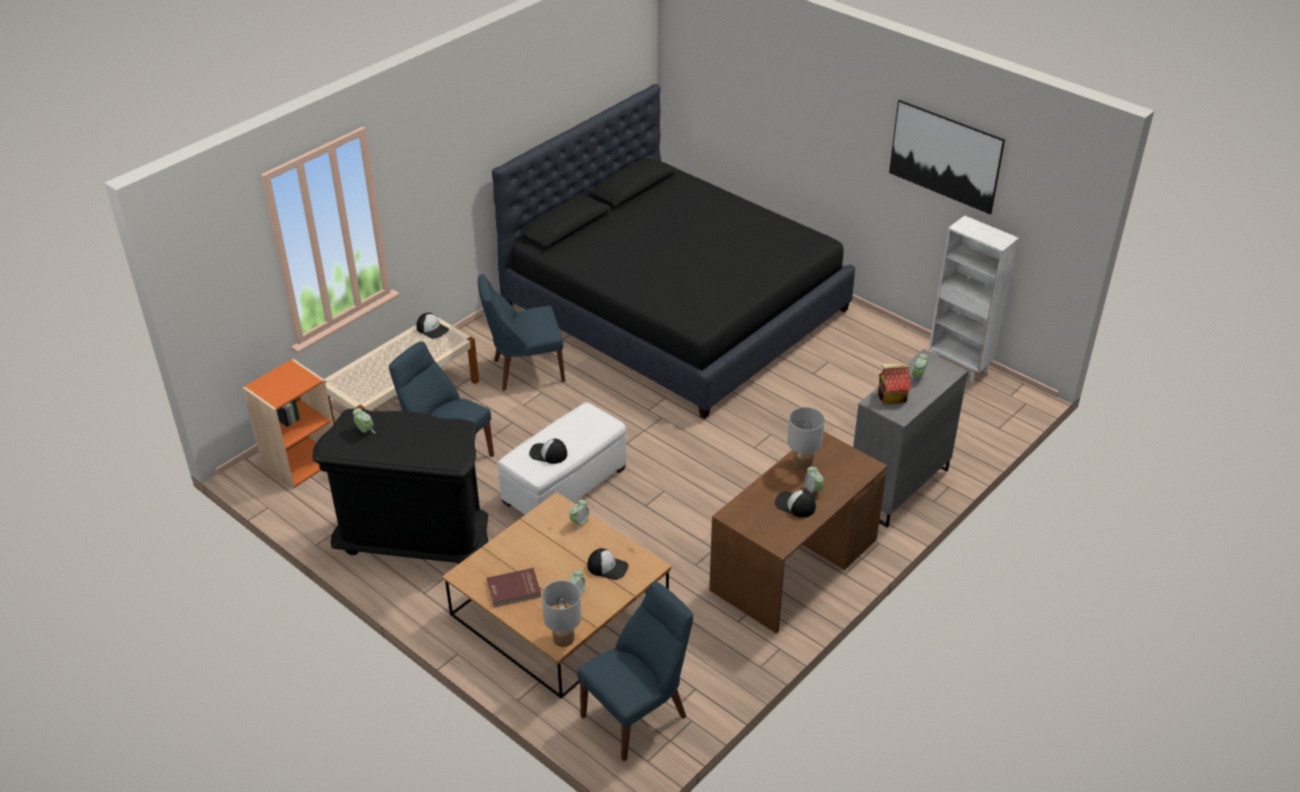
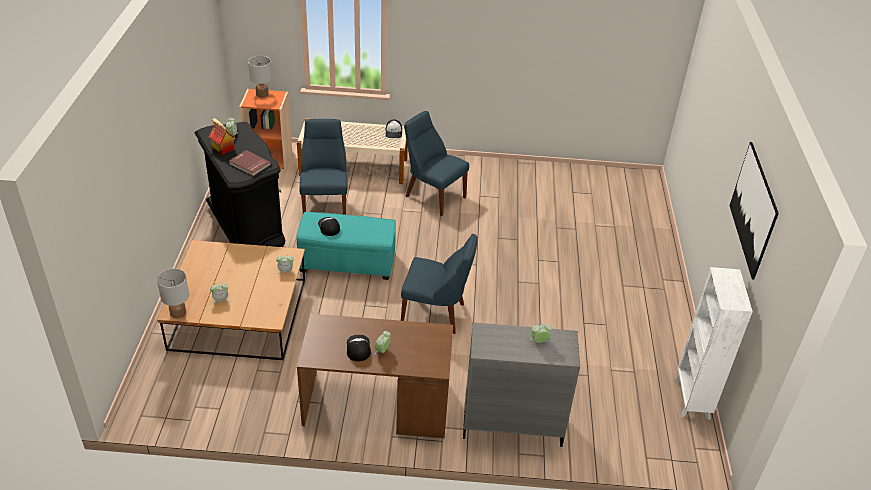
camera: 50 degrees right, 0 degrees up
red book [487,568,541,607] -> red book moved to [229,150,271,176]
black bed [492,84,855,419] -> none
white ottoman [497,402,626,515] -> turquoise ottoman [296,212,396,280]
blue chair [578,582,693,761] -> blue chair moved to [401,234,477,334]
cap [587,548,629,580] -> none
grey table lamp [787,407,825,470] -> grey table lamp moved to [248,56,272,98]
toy house [878,364,911,404] -> toy house moved to [209,118,236,155]

